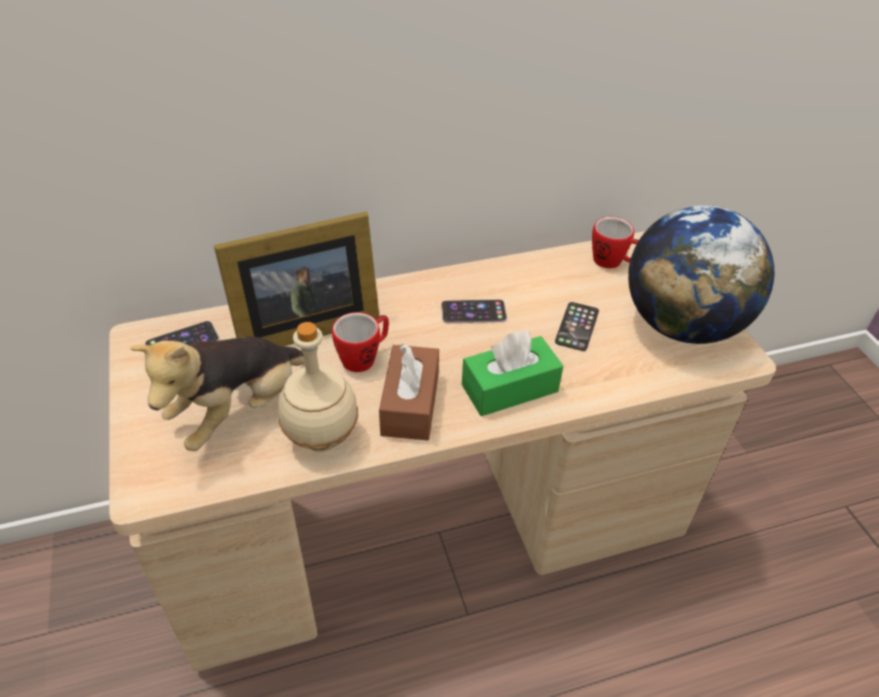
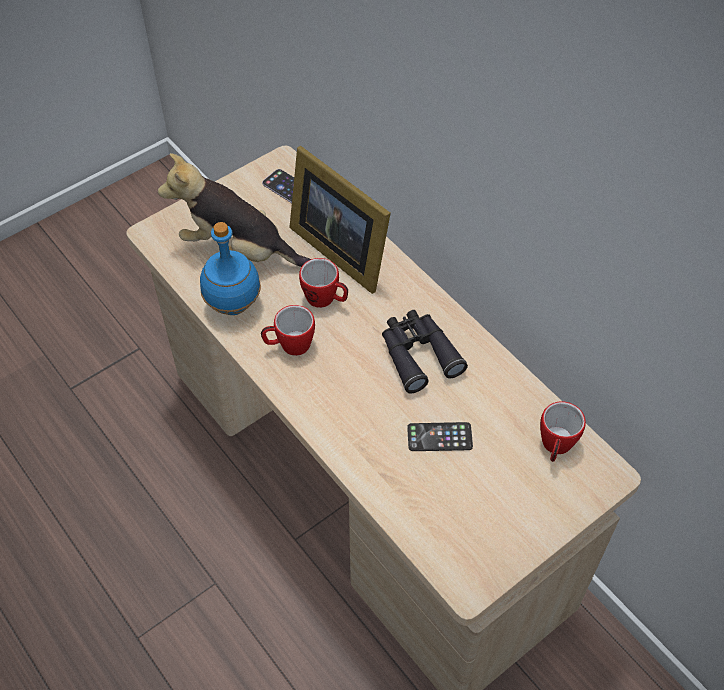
camera: 70 degrees right, 10 degrees up
beige bottle [278,322,358,452] -> blue bottle [200,222,261,315]
brown tissue box [379,344,439,440] -> mug [261,305,315,356]
phone [441,299,507,323] -> black binoculars [382,310,468,394]
green tissue box [462,331,563,416] -> none
globe [628,205,774,344] -> none

